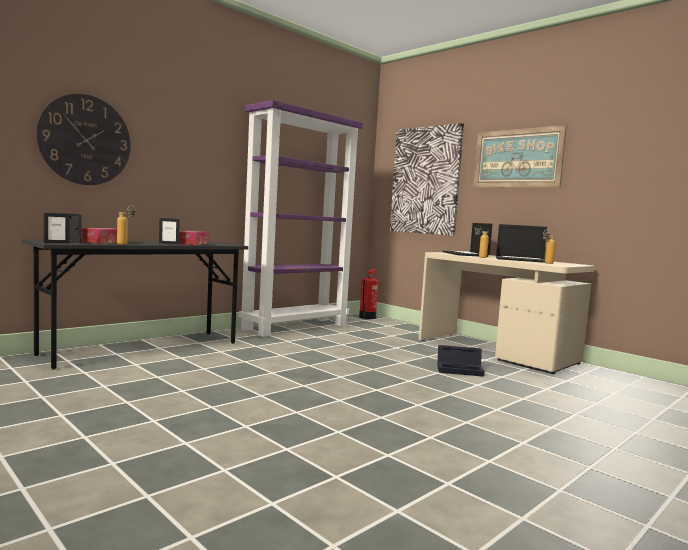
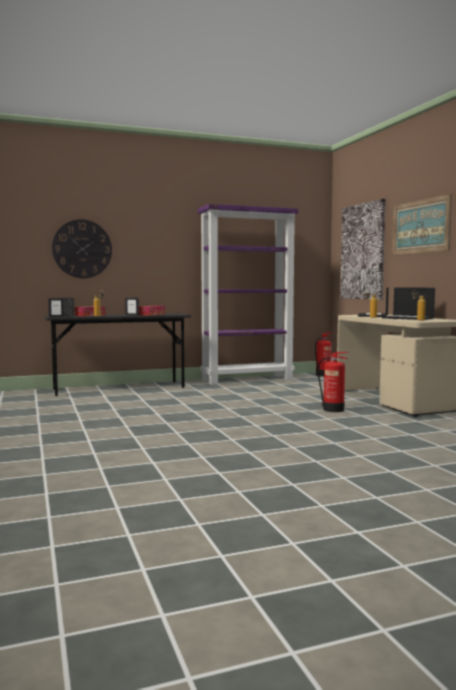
camera: 25 degrees right, 0 degrees up
black storage box [437,345,485,377] -> fire extinguisher [318,352,349,412]

